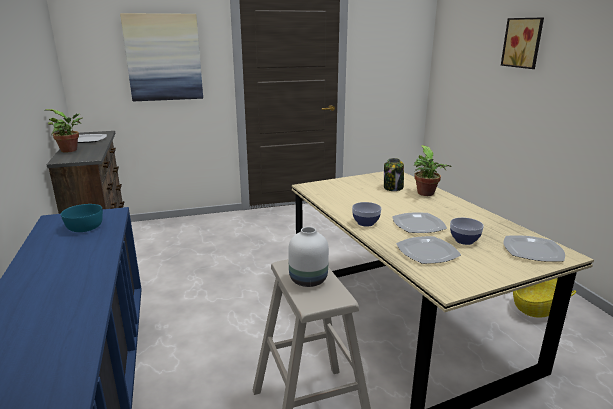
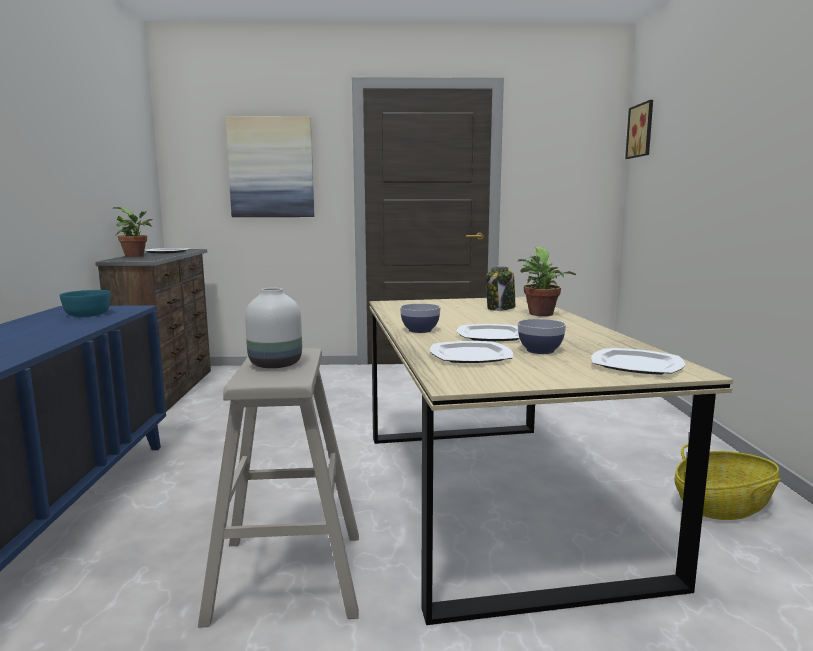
camera: 15 degrees right, 10 degrees down
picture [501,18,544,69] -> picture moved to [625,100,653,159]

